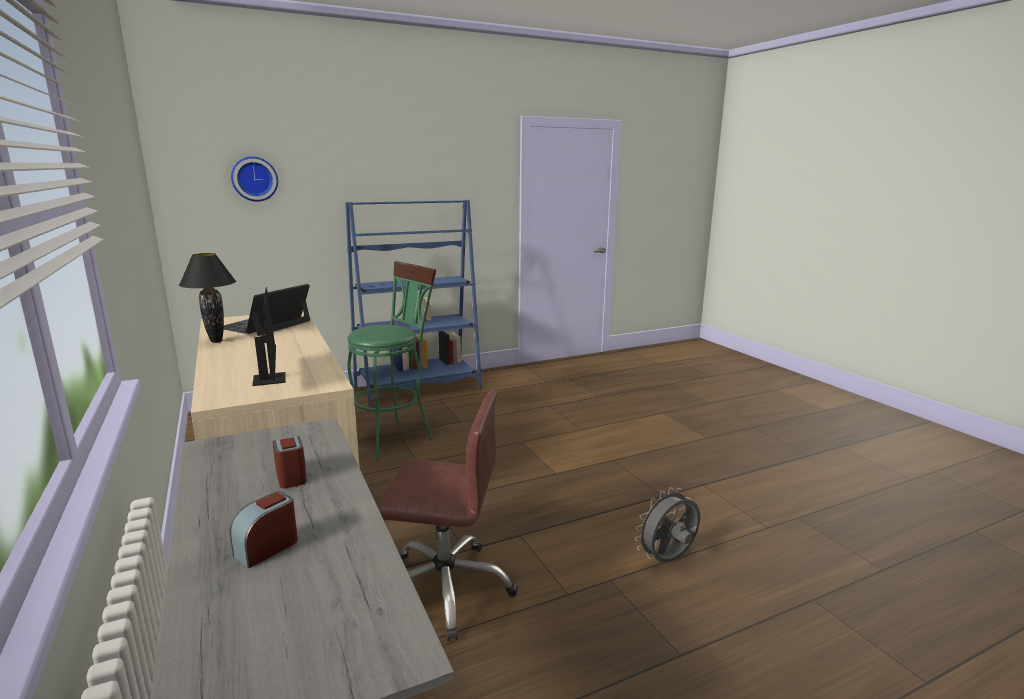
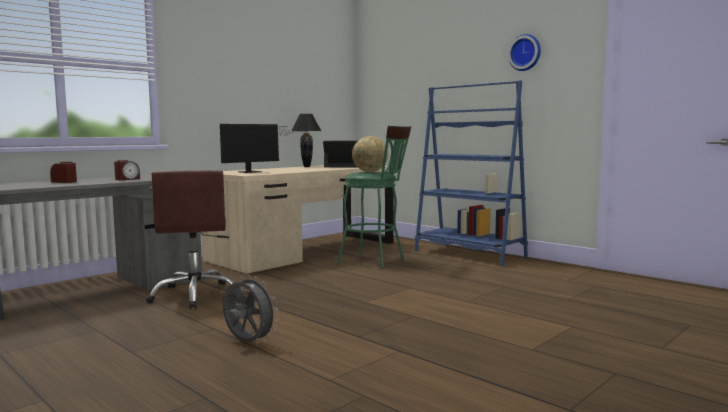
camera: 70 degrees right, 10 degrees down
wall clock [231,157,278,202] -> wall clock moved to [508,34,541,71]
none -> globe [352,136,388,172]

